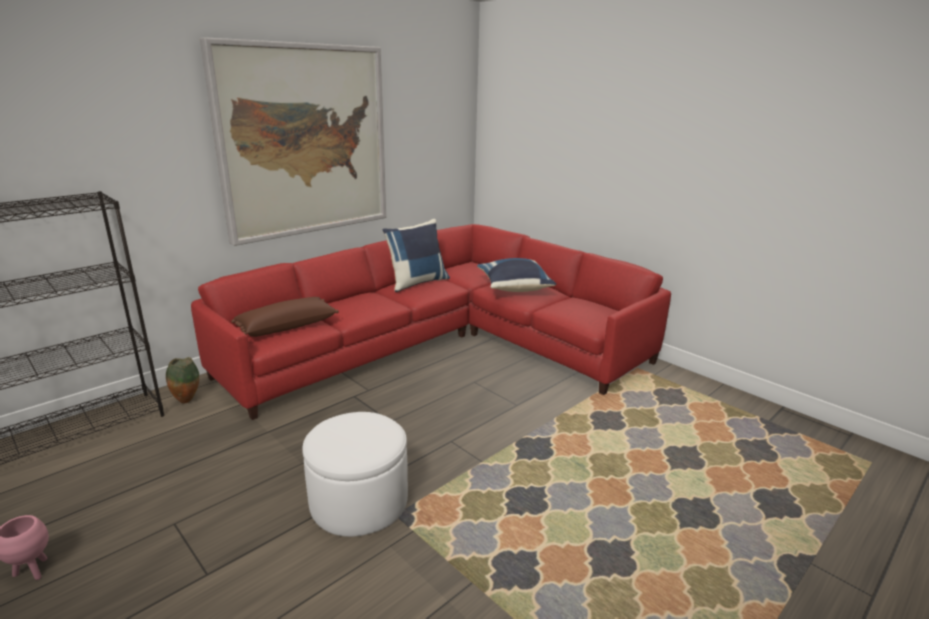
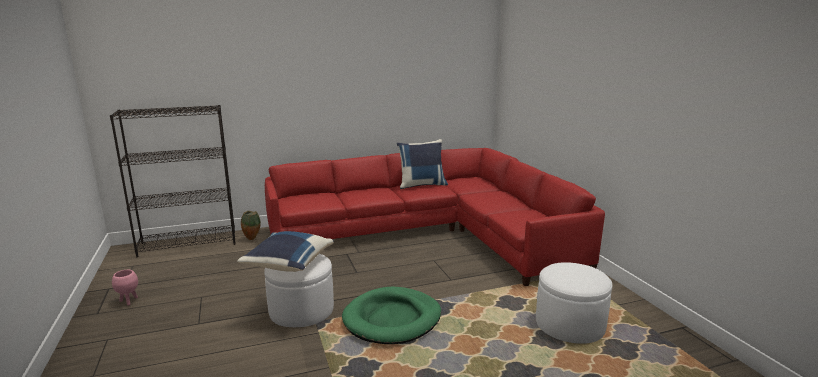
camera: 25 degrees right, 5 degrees down
picture [200,37,386,246] -> none
brown pillow [231,297,339,337] -> none
blue pillow [477,258,556,292] -> blue pillow moved to [237,231,334,272]
none -> green dog bed [342,286,441,344]
none -> white ottoman [536,262,612,344]

